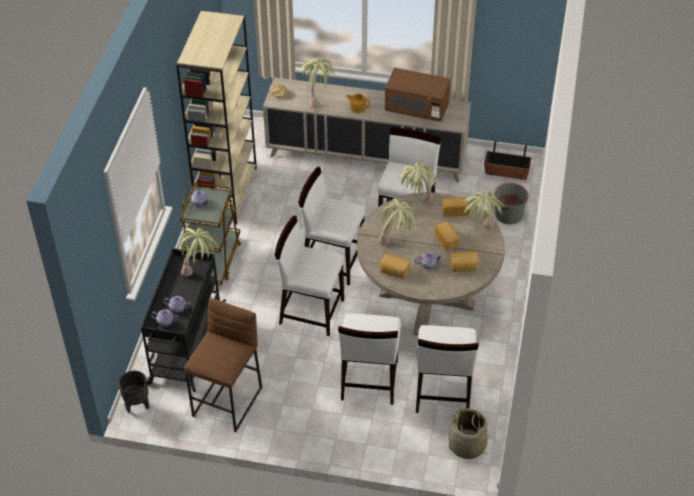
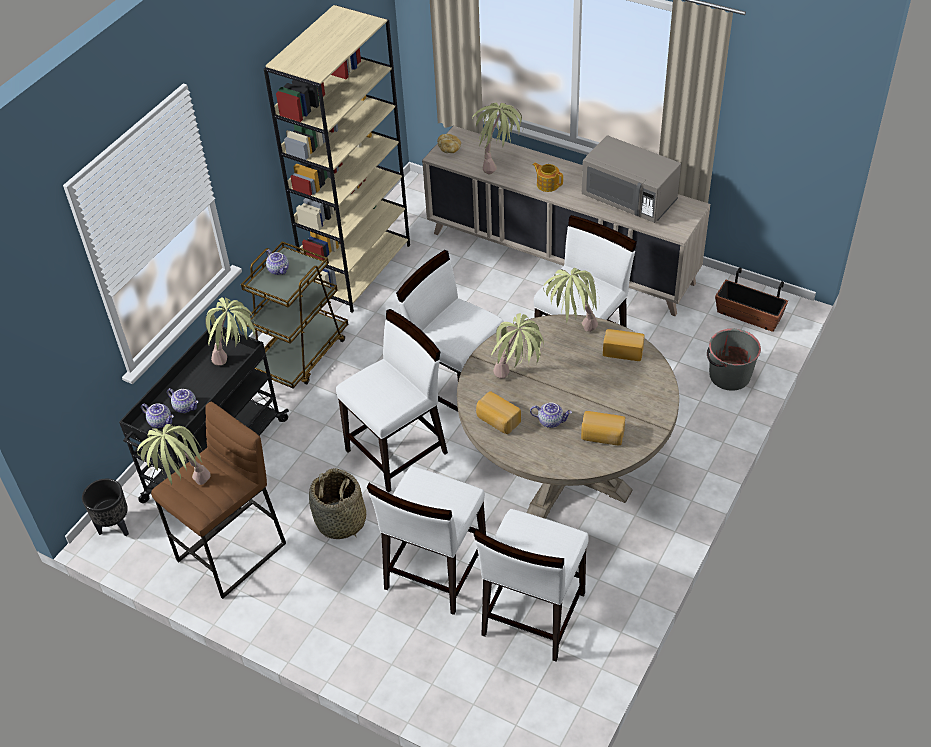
camera: 20 degrees right, 0 degrees up
white chair [275,216,344,336] -> white chair turned 105 degrees clockwise [336,309,448,493]
brown microwave [385,68,451,122] -> grey microwave [582,135,681,223]
bread [435,221,460,251] -> none
basket [449,408,491,459] -> basket moved to [309,468,366,539]
potted plant [464,190,505,229] -> potted plant moved to [137,424,210,485]

